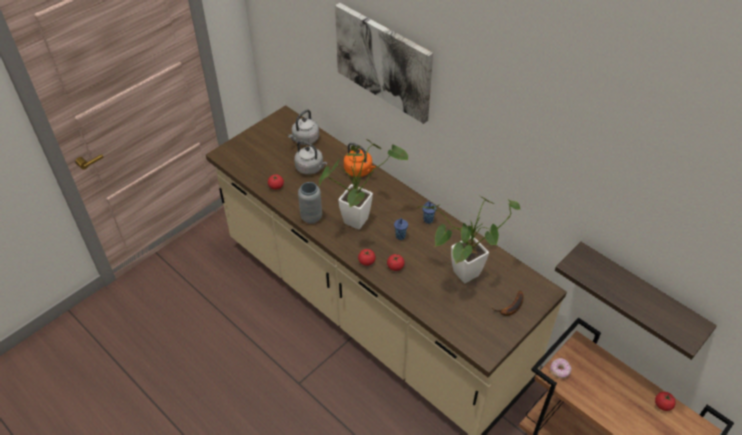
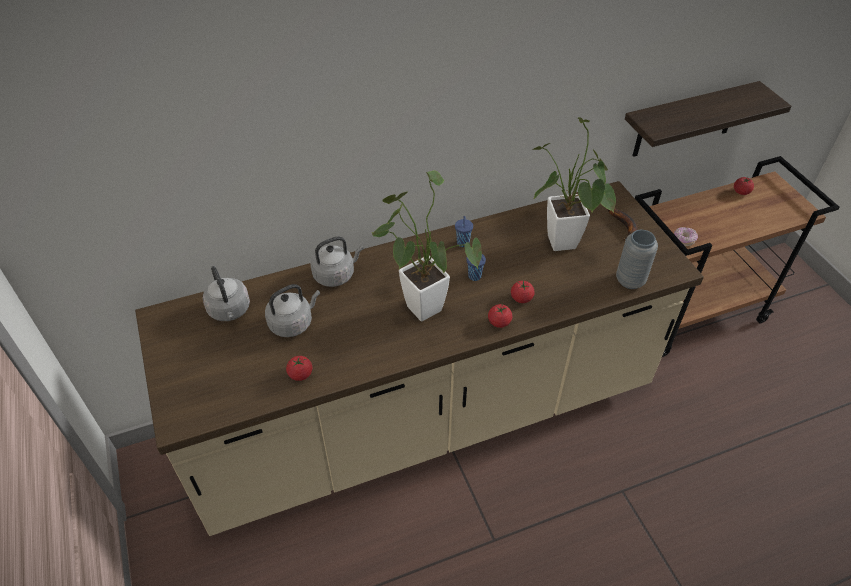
camera: 65 degrees left, 0 degrees up
grey vase [298,182,322,224] -> grey vase moved to [616,230,658,289]
picture [335,3,433,124] -> none
orange kettle [344,143,376,177] -> grey kettle [311,237,364,287]

